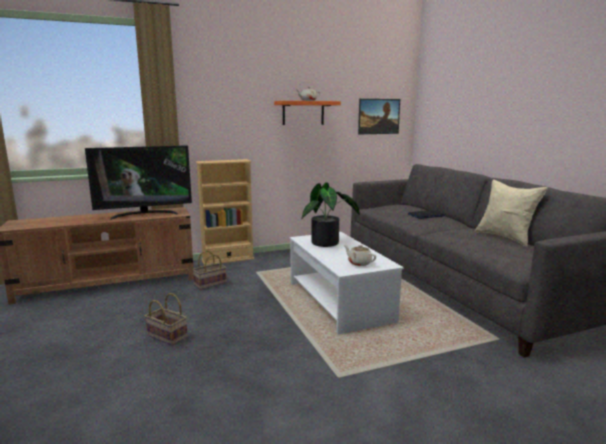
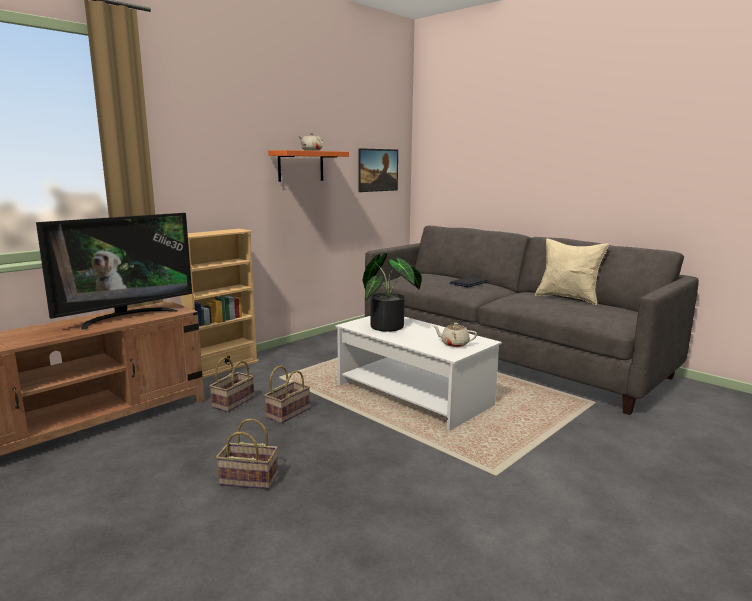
camera: 25 degrees left, 0 degrees up
none -> basket [264,366,310,423]

